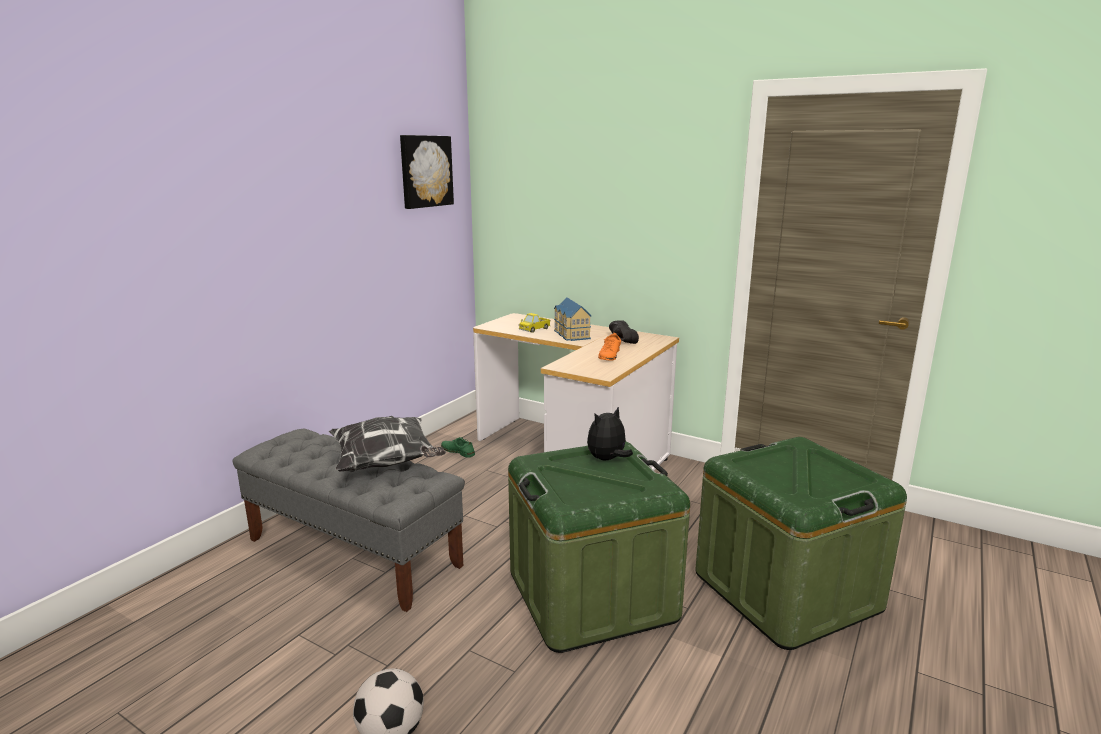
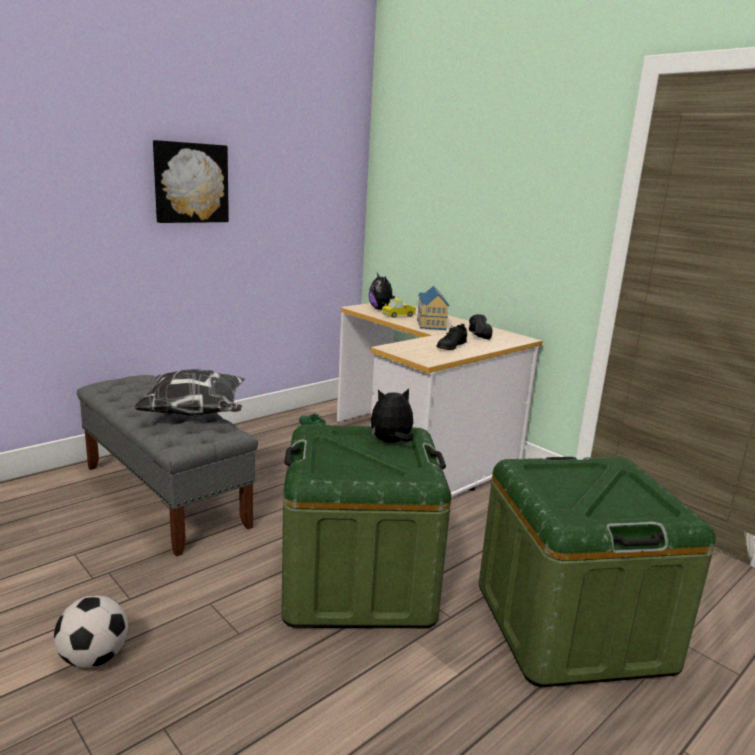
camera: 15 degrees right, 0 degrees up
picture [400,135,454,209] -> picture moved to [153,140,229,223]
orange shoe [598,333,621,361] -> black shoe [436,324,467,350]
none -> plush toy [369,273,395,310]

